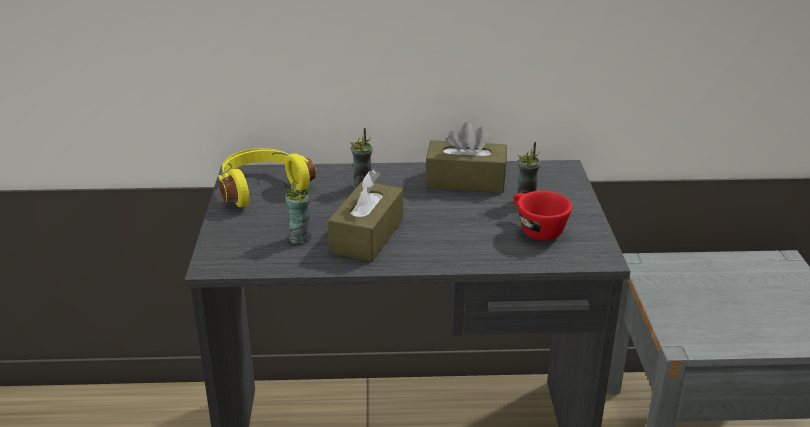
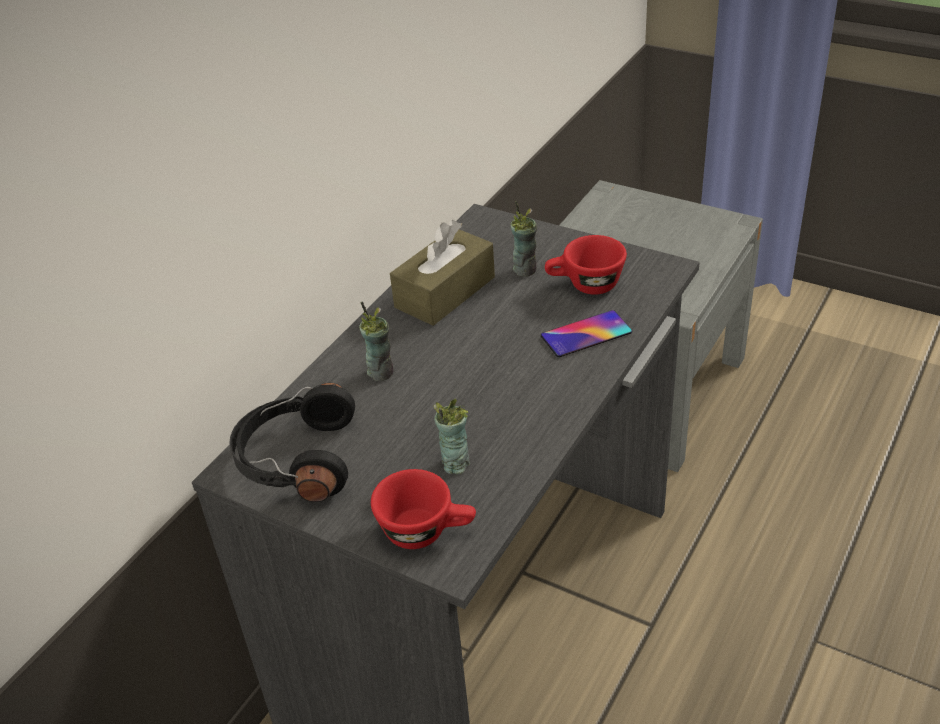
camera: 55 degrees left, 10 degrees up
yellow headphones [218,148,316,207] -> black headphones [229,383,355,502]
brown tissue box [328,170,403,262] -> none
none -> red cup [371,469,476,549]
none -> phone [541,310,632,357]

